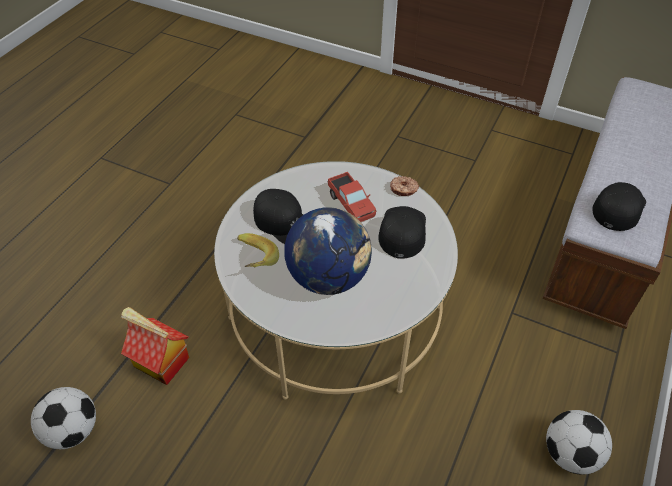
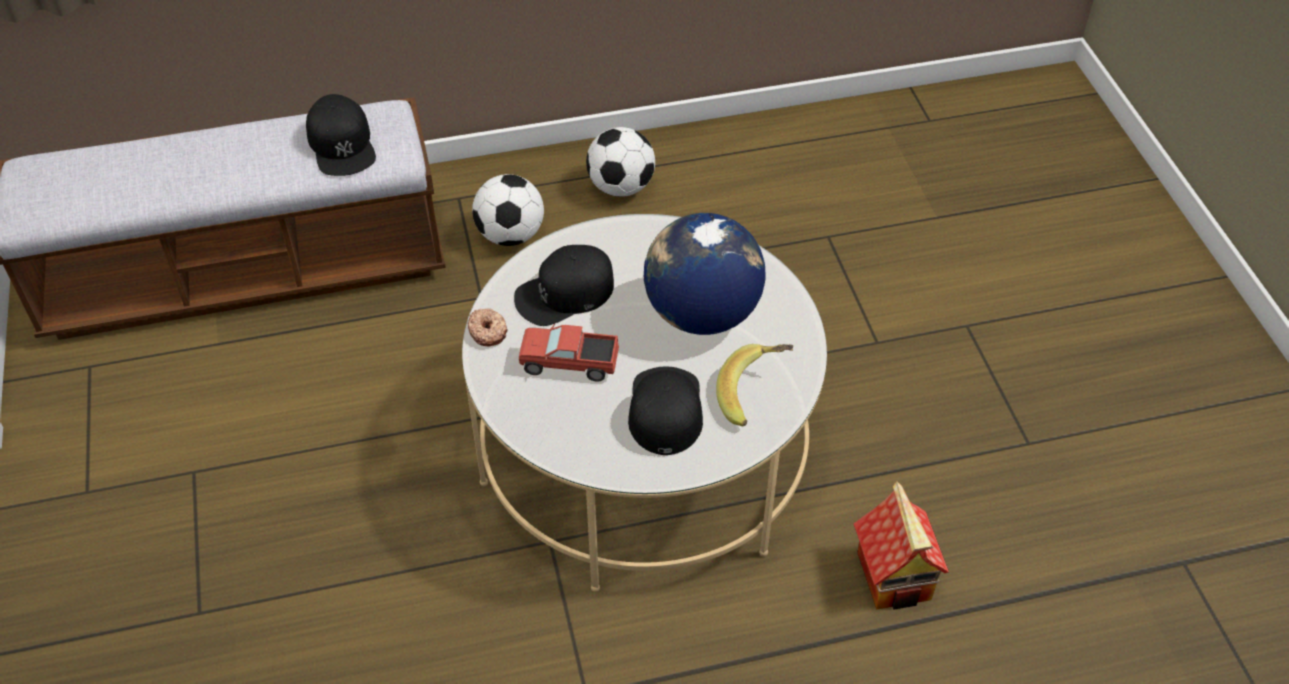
camera: 130 degrees left, 0 degrees up
football [31,387,96,449] -> football moved to [472,174,544,246]
toy truck [328,172,376,222] -> toy truck turned 105 degrees counterclockwise [519,324,619,382]
black cap [592,182,646,231] -> black cap turned 105 degrees counterclockwise [306,94,376,176]

